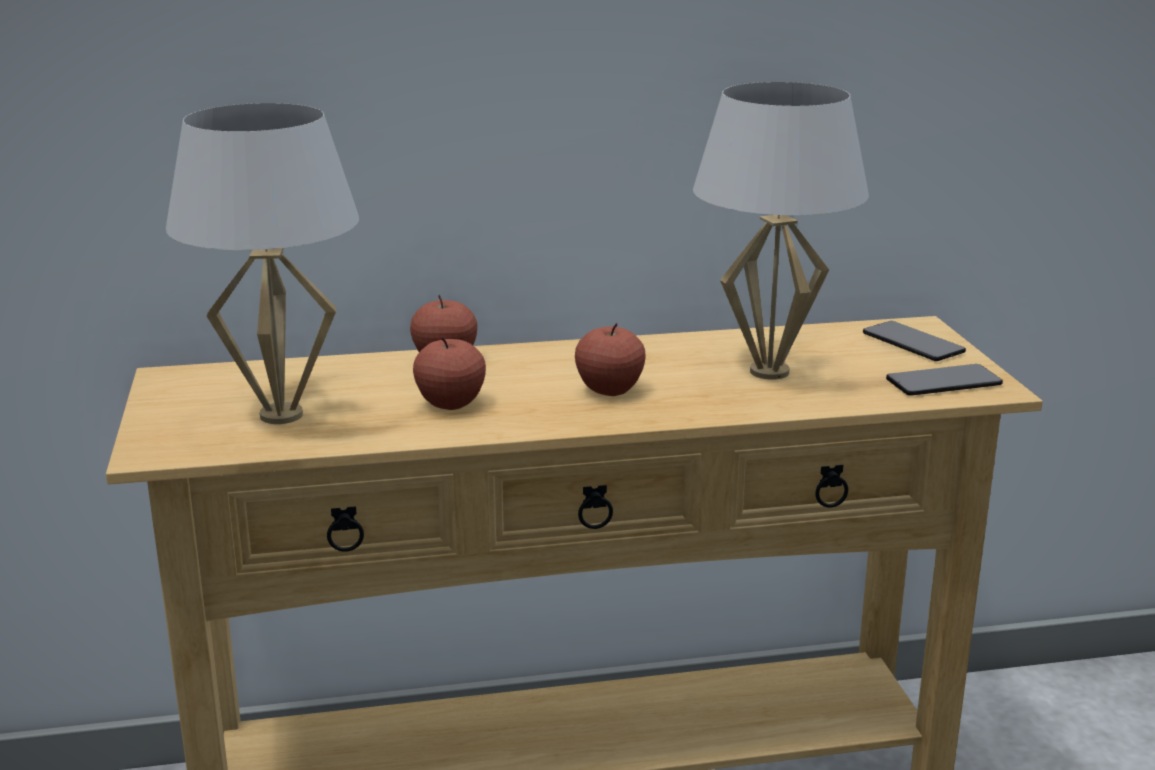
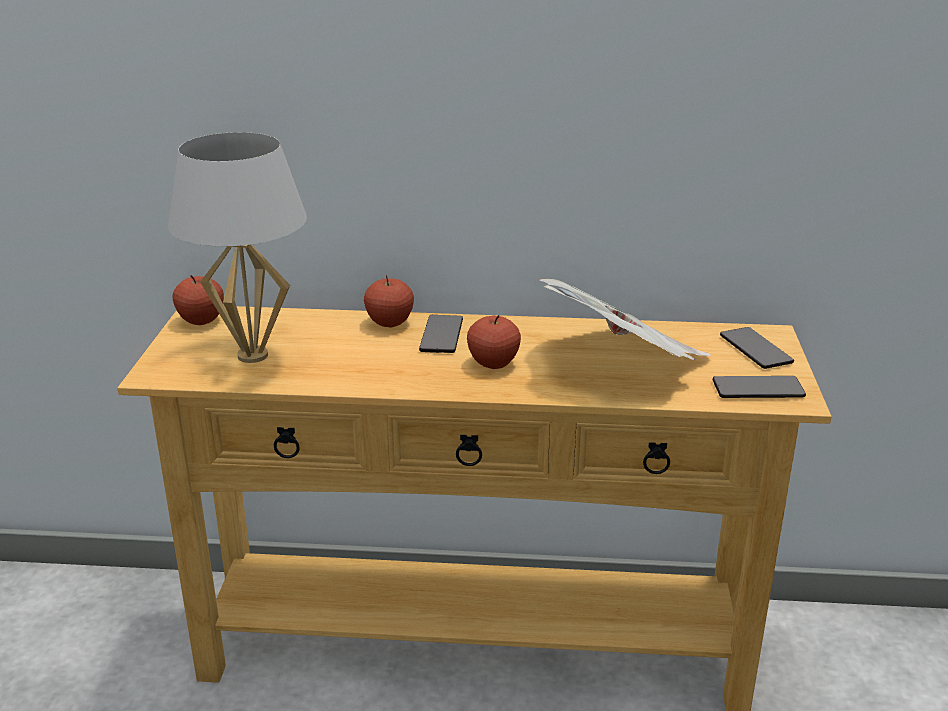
camera: 15 degrees right, 5 degrees up
apple [413,336,486,410] -> apple moved to [173,275,224,325]
white table lamp [693,82,869,380] -> newspaper [539,279,711,360]
none -> phone [419,315,463,353]

